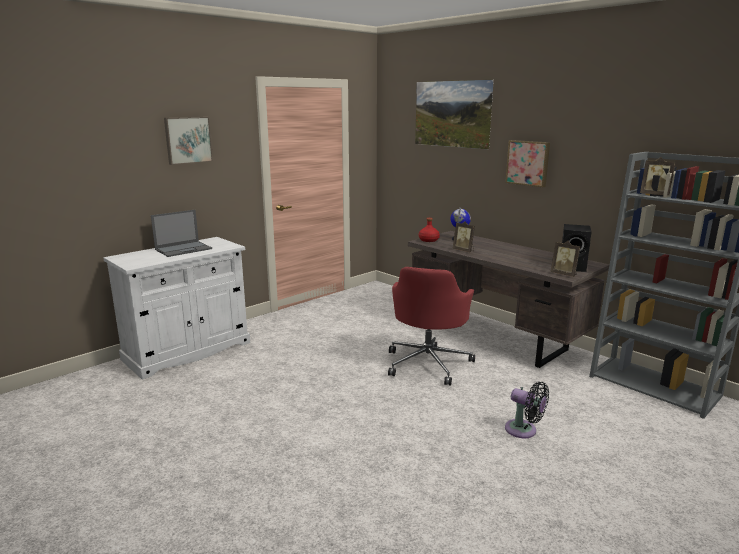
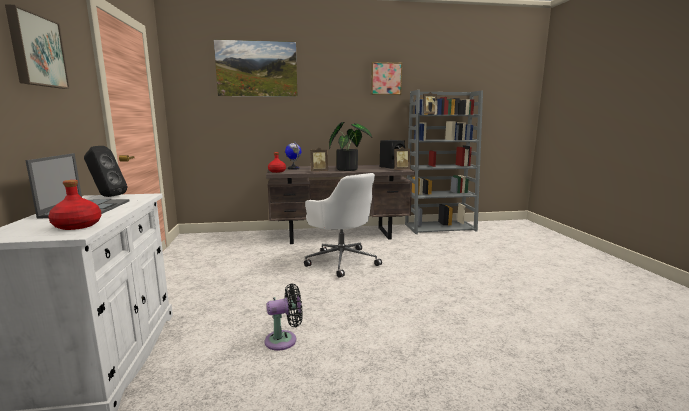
camera: 55 degrees left, 5 degrees down
red office chair [388,267,475,386] -> white office chair [304,173,382,278]
picture [505,140,550,187] -> picture moved to [371,62,402,95]
black fan [505,382,549,438] -> black fan moved to [265,283,303,351]
none -> red bottle [49,180,102,230]
none -> black speaker [84,146,127,197]
none -> potted plant [329,122,372,171]

